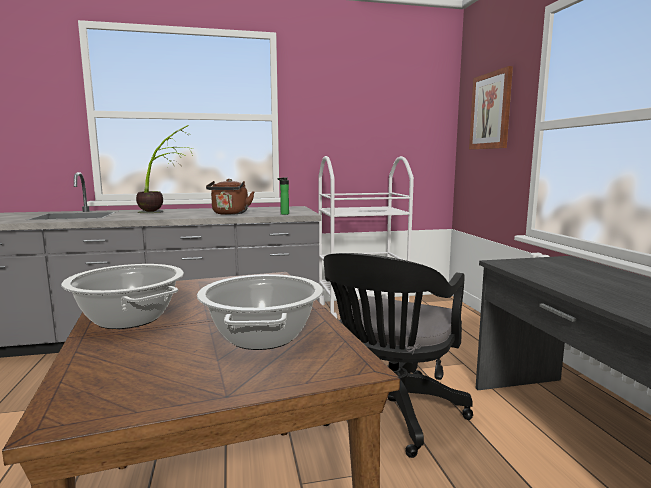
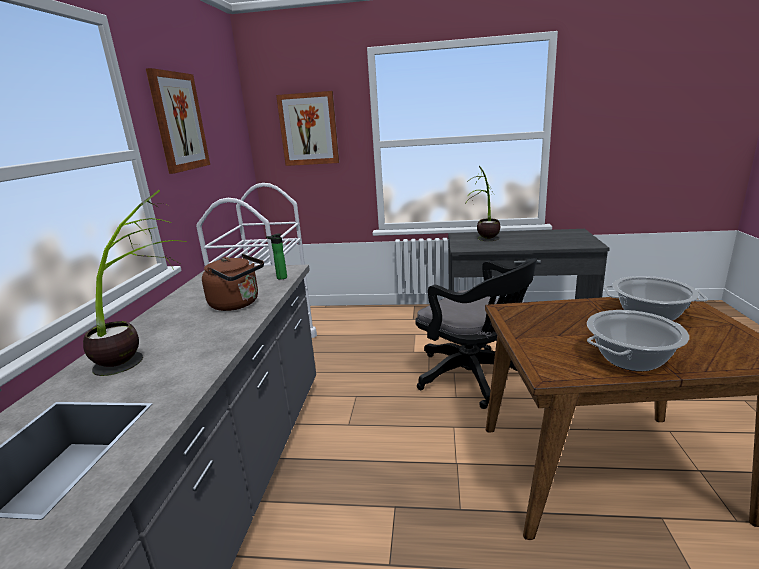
camera: 70 degrees left, 10 degrees up
none -> picture [146,68,210,174]
none -> potted plant [465,166,500,241]

